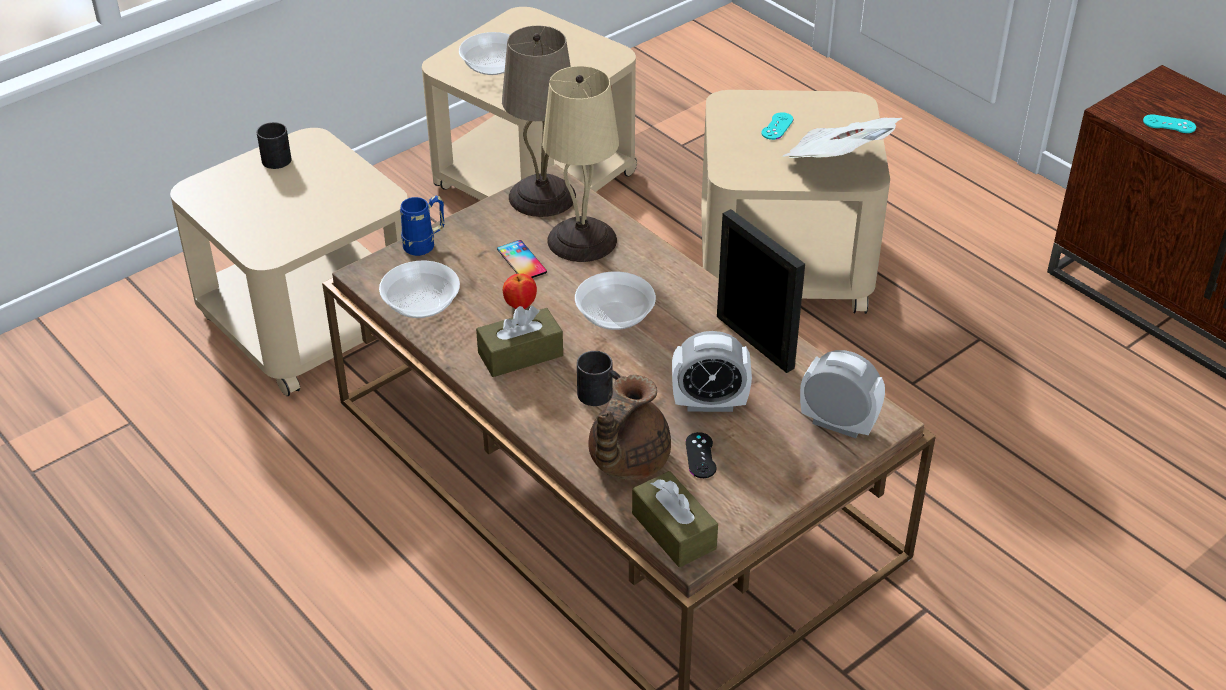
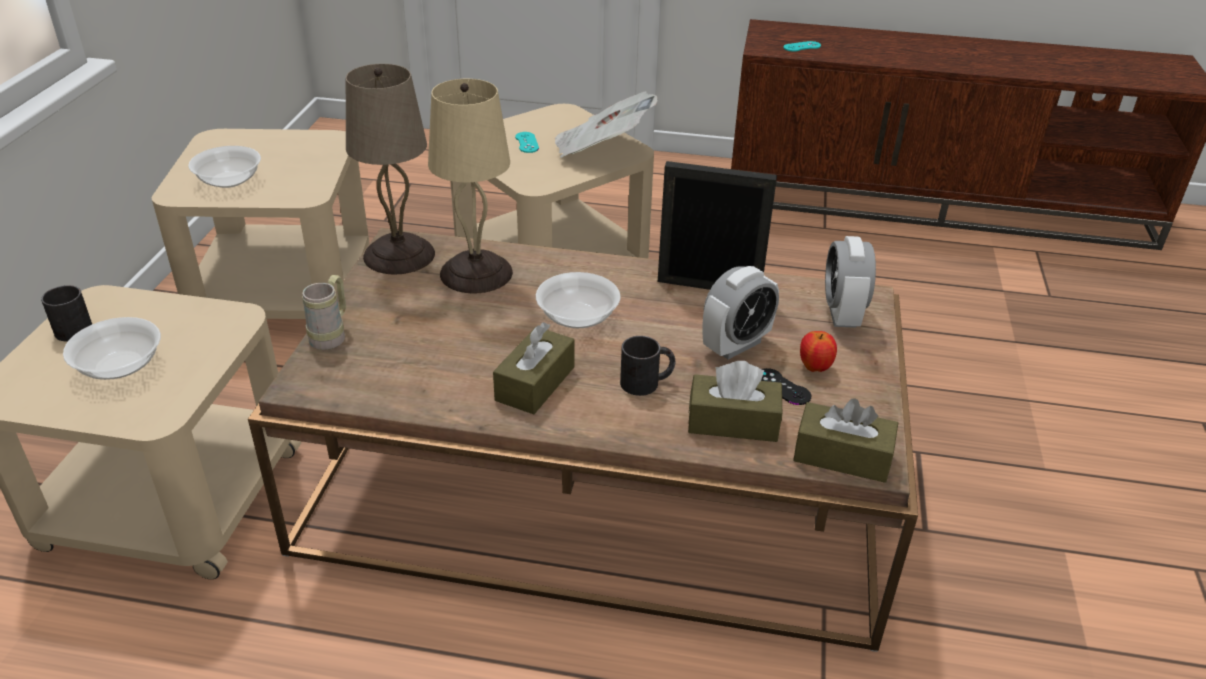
camera: 40 degrees left, 5 degrees down
bowl [379,261,460,318] -> bowl moved to [63,317,161,380]
blue mug [400,196,444,256] -> beige mug [302,275,346,350]
phone [497,240,547,278] -> none
apple [503,273,537,309] -> apple moved to [800,331,837,372]
brown teapot [588,375,671,480] -> brown tissue box [688,361,782,442]
alarm clock [800,350,885,438] -> alarm clock turned 75 degrees counterclockwise [825,236,876,328]

